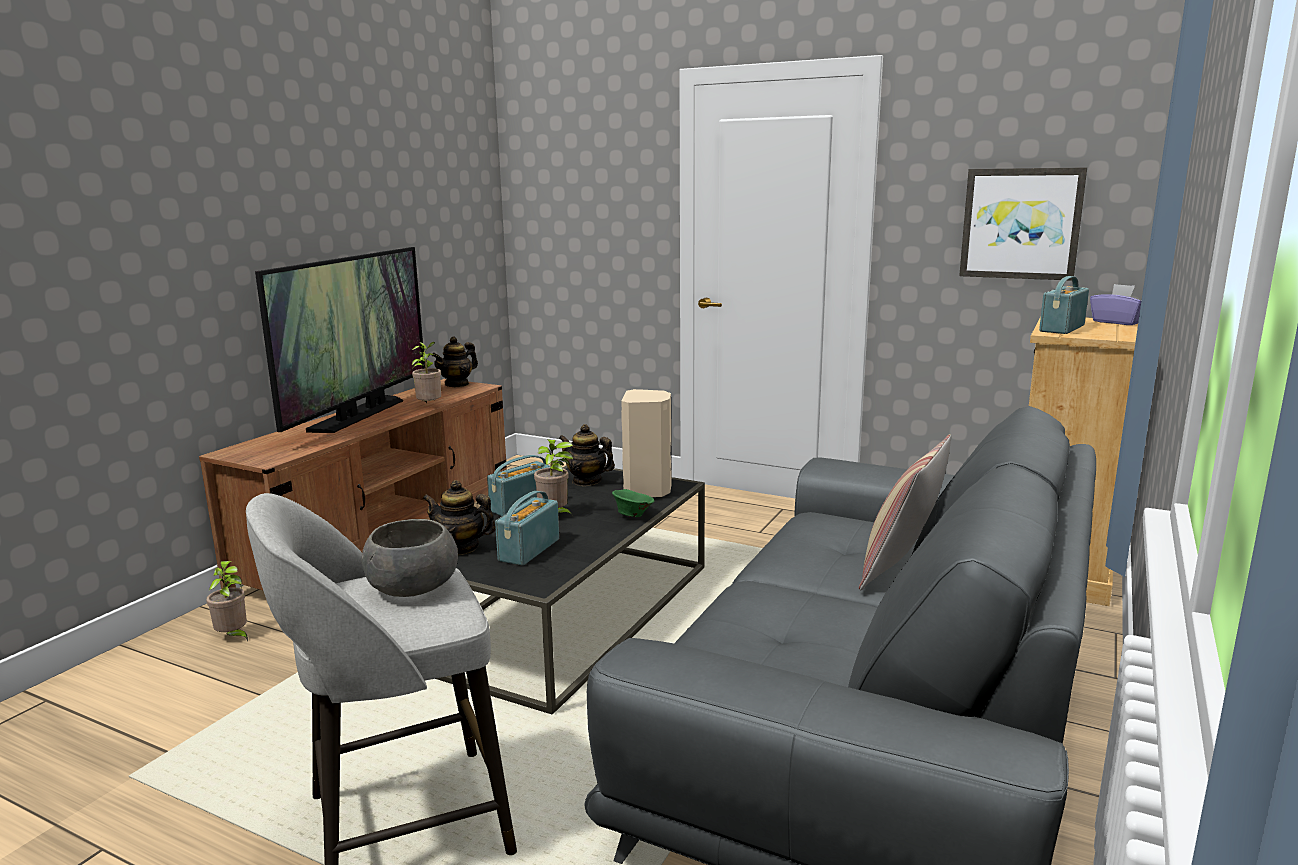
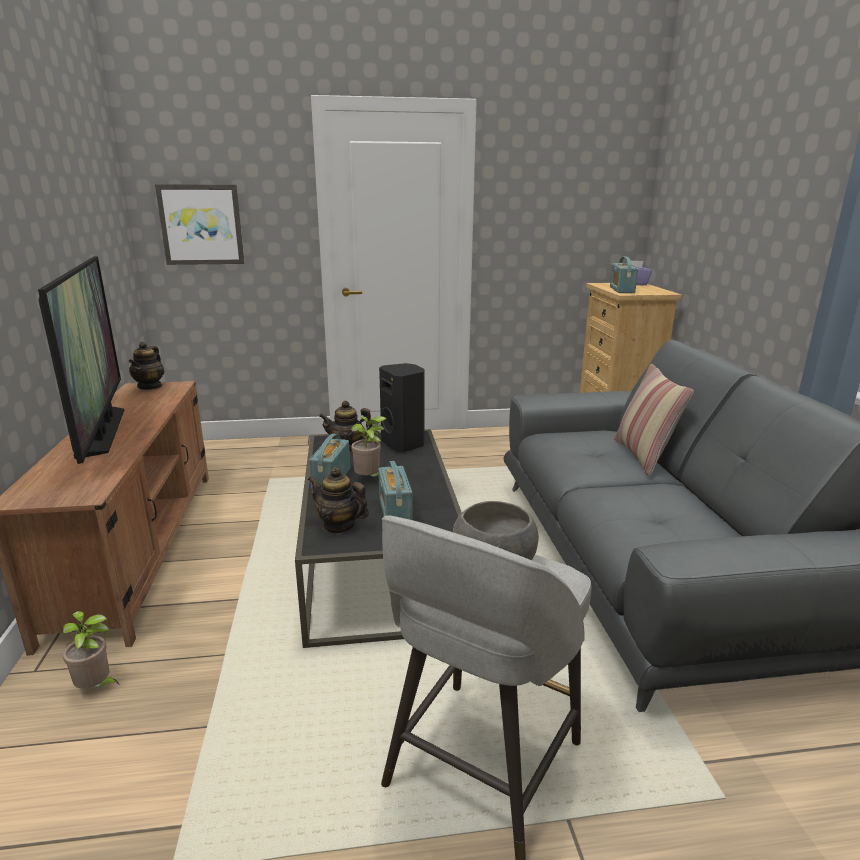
camera: 35 degrees left, 5 degrees up
potted plant [411,342,441,403] -> none
teapot [423,480,496,555] -> teapot turned 45 degrees clockwise [308,467,369,534]
green bowl [612,489,654,517] -> none
beige speaker [621,389,671,497] -> black speaker [379,363,425,452]
picture [959,167,1087,281] -> picture moved to [155,184,245,265]

